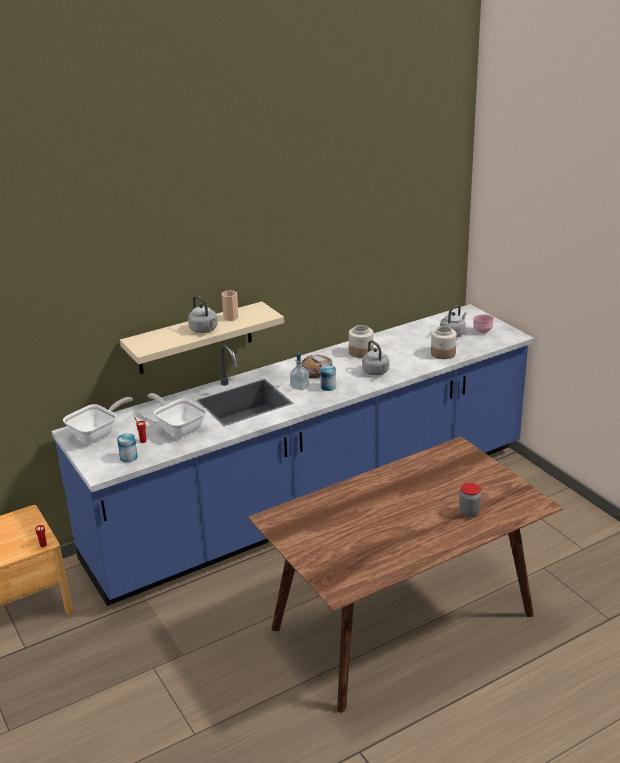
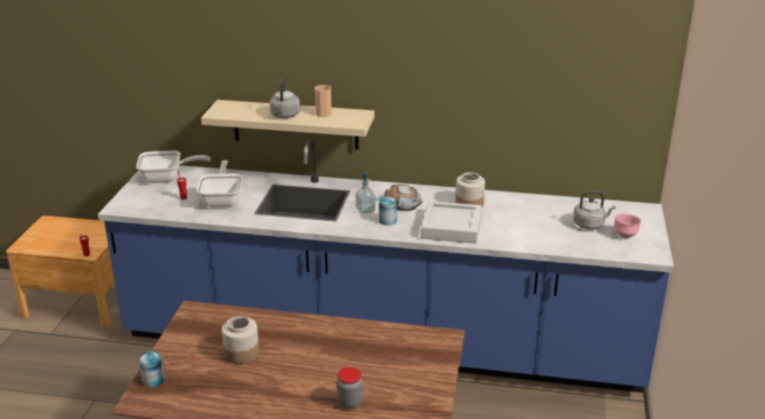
camera: 40 degrees right, 0 degrees up
can [117,433,138,462] -> can moved to [139,351,164,388]
grey kettle [362,340,389,375] -> grey tray [421,201,482,243]
jar [431,326,457,359] -> jar moved to [222,316,259,364]

